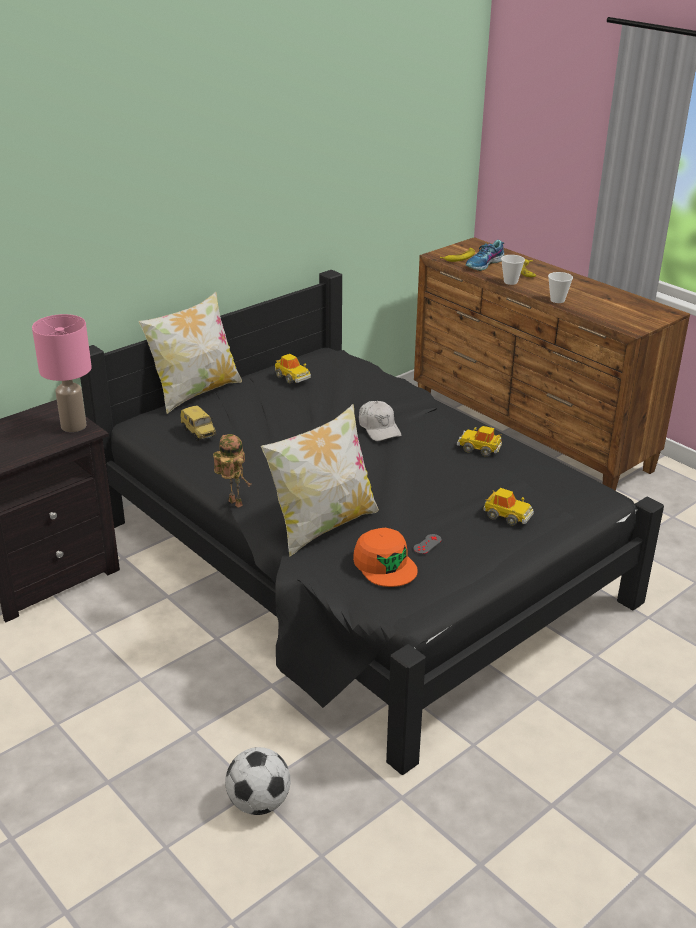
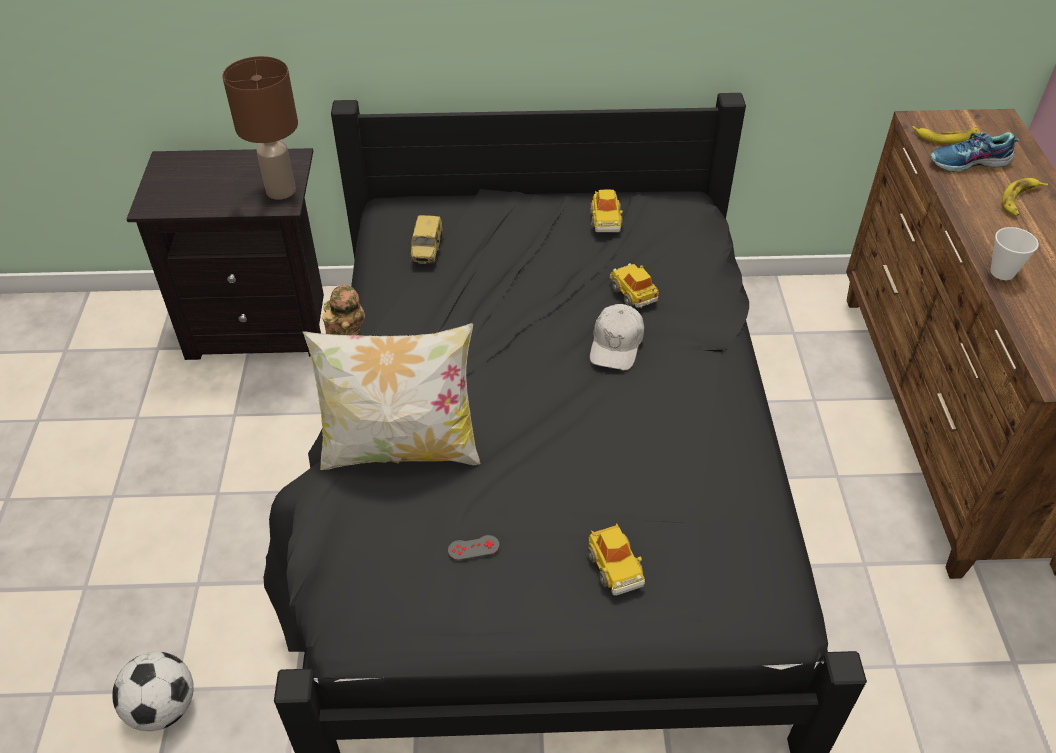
camera: 40 degrees right, 15 degrees up
pink table lamp [32,314,92,432] -> brown table lamp [222,56,298,199]
pillow [138,292,242,414] -> none
orange cap [353,528,418,587] -> none
toy car [457,426,502,457] -> toy car moved to [610,263,659,308]
cup [501,255,525,285] -> none

